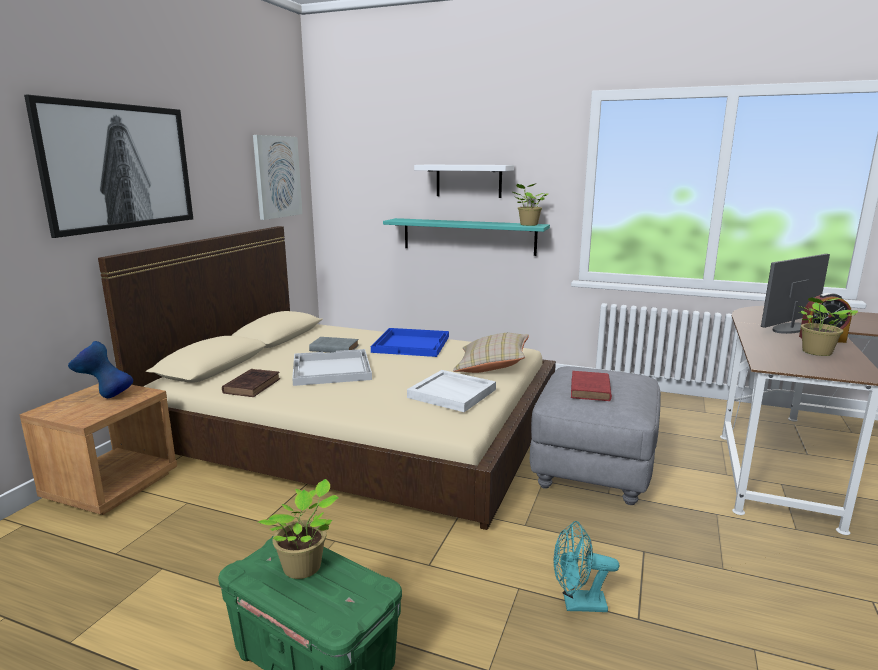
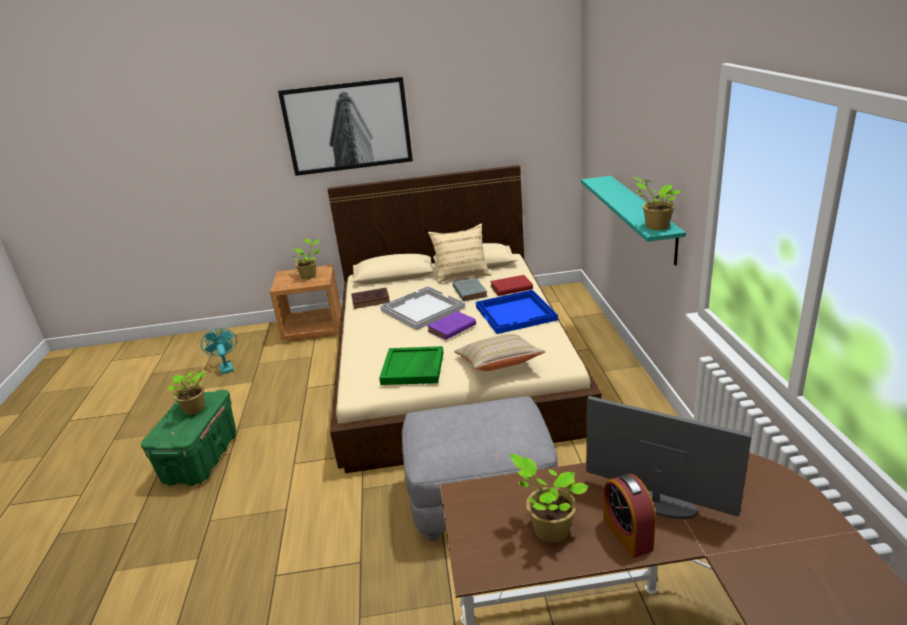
camera: 65 degrees right, 10 degrees up
blue vase [68,341,133,398] -> potted plant [293,239,321,279]
picture [253,135,302,220] -> none
white tray [407,370,496,412] -> green tray [379,346,444,385]
white shelf [414,165,514,198] -> none
turquoise fan [553,521,619,612] -> turquoise fan moved to [201,328,237,374]
red book [571,371,612,401] -> red book moved to [490,275,533,296]
none -> purple book [427,311,476,340]
none -> beige pillow [428,223,492,283]

